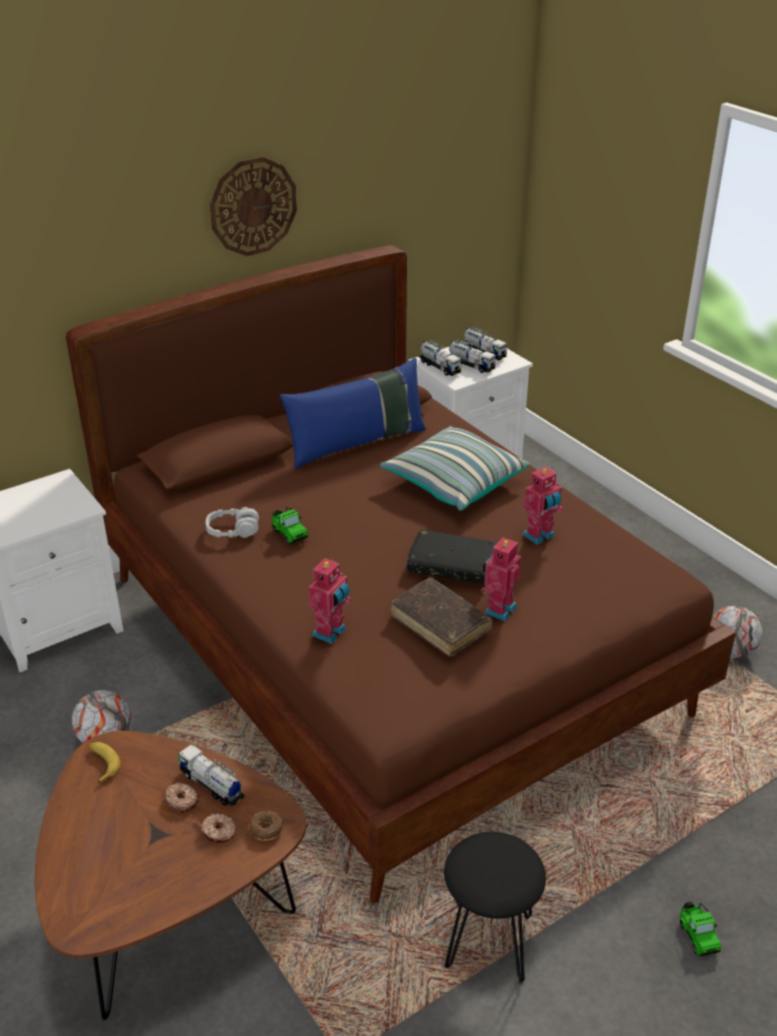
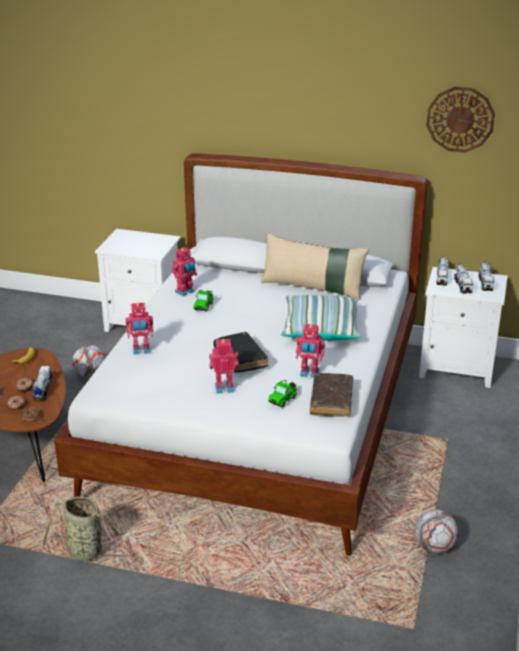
camera: 50 degrees right, 5 degrees down
brown bed [66,245,736,903] -> white bed [54,153,428,556]
grey headphones [206,507,259,538] -> toy robot [172,247,197,296]
wall clock [210,157,297,256] -> wall clock moved to [426,87,495,153]
blue pillow [280,358,426,469] -> beige pillow [261,233,369,300]
brown book [390,578,492,657] -> brown book moved to [310,373,353,417]
black stool [444,832,546,985] -> basket [42,496,136,561]
toy car [678,902,721,956] -> toy car moved to [268,380,297,408]

